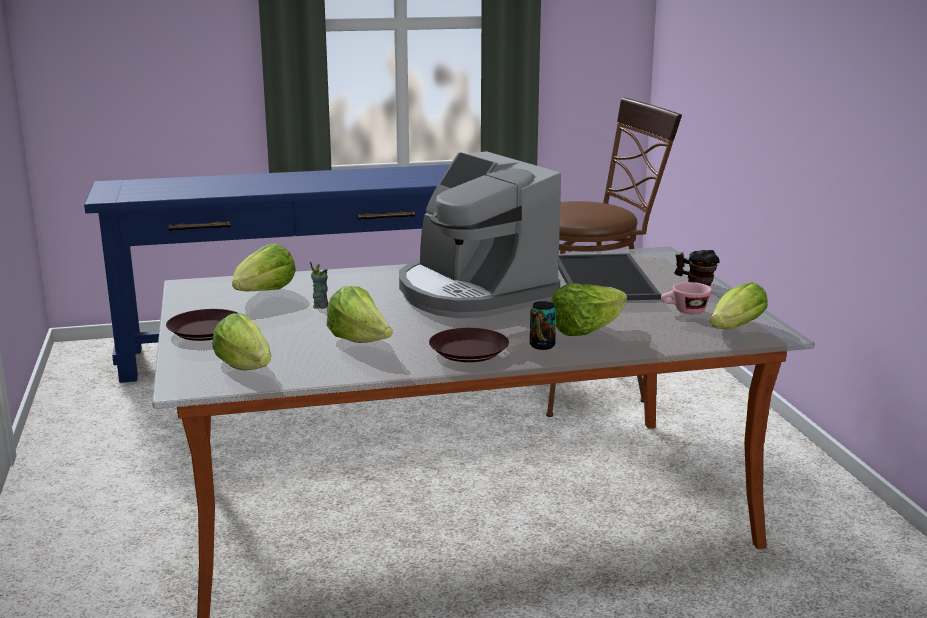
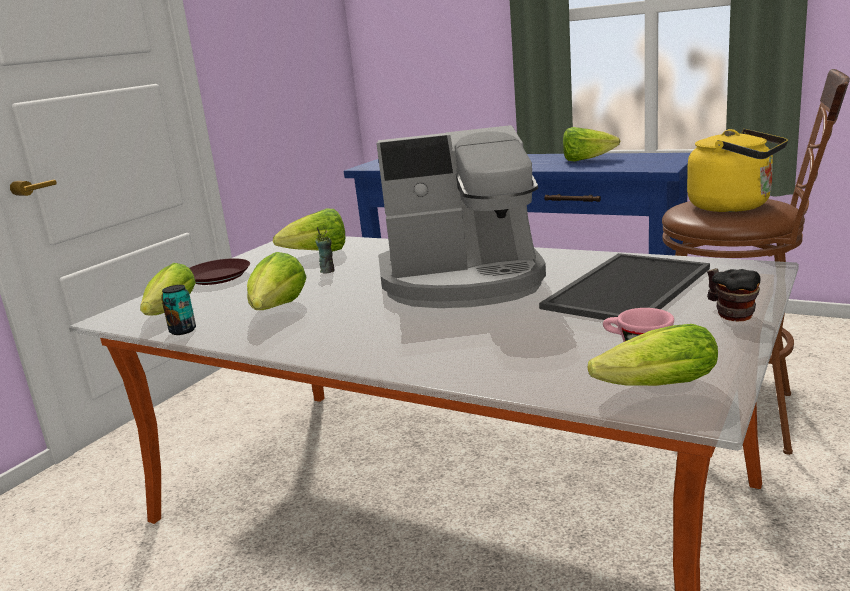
camera: 45 degrees right, 0 degrees up
coffee machine [399,151,561,318] -> coffee machine turned 105 degrees counterclockwise [376,125,546,308]
brown plate [429,328,509,362] -> none
can [530,301,556,350] -> can moved to [161,285,196,335]
lettuce [551,283,627,336] -> lettuce moved to [563,127,620,161]
none -> yellow kettle [687,129,788,212]

